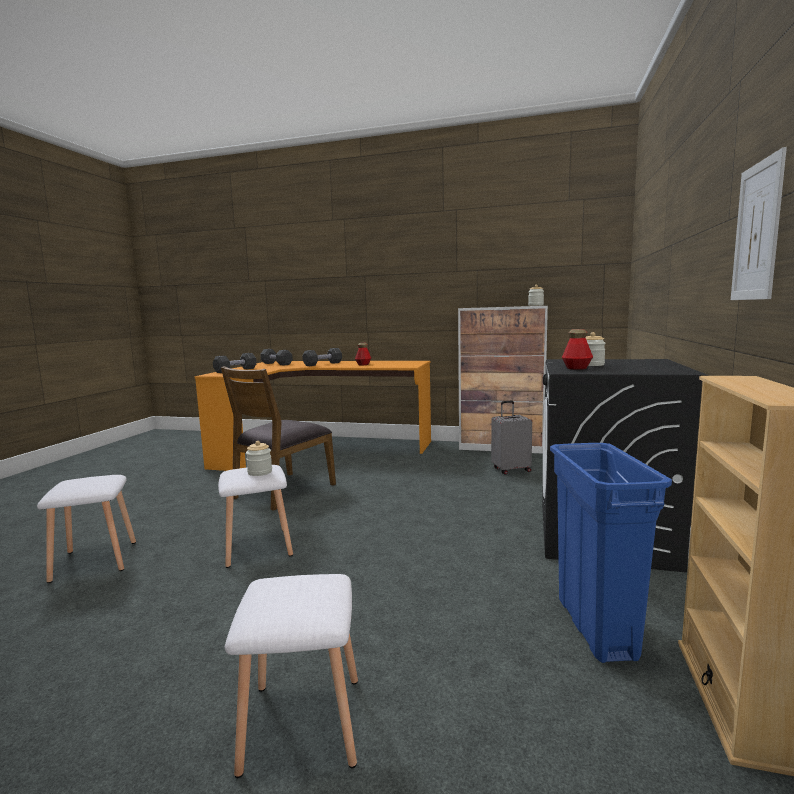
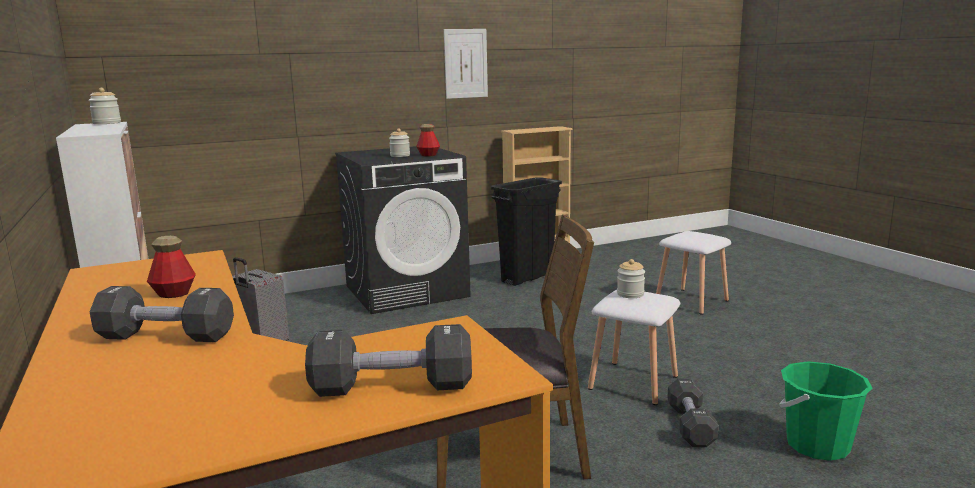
camera: 130 degrees left, 5 degrees up
white stool [37,475,136,583] -> green bucket [779,361,872,461]
black dumbbell [260,349,293,366] -> black dumbbell moved to [668,378,719,447]
blue trash can [550,443,672,663] -> black trash can [491,177,562,286]

